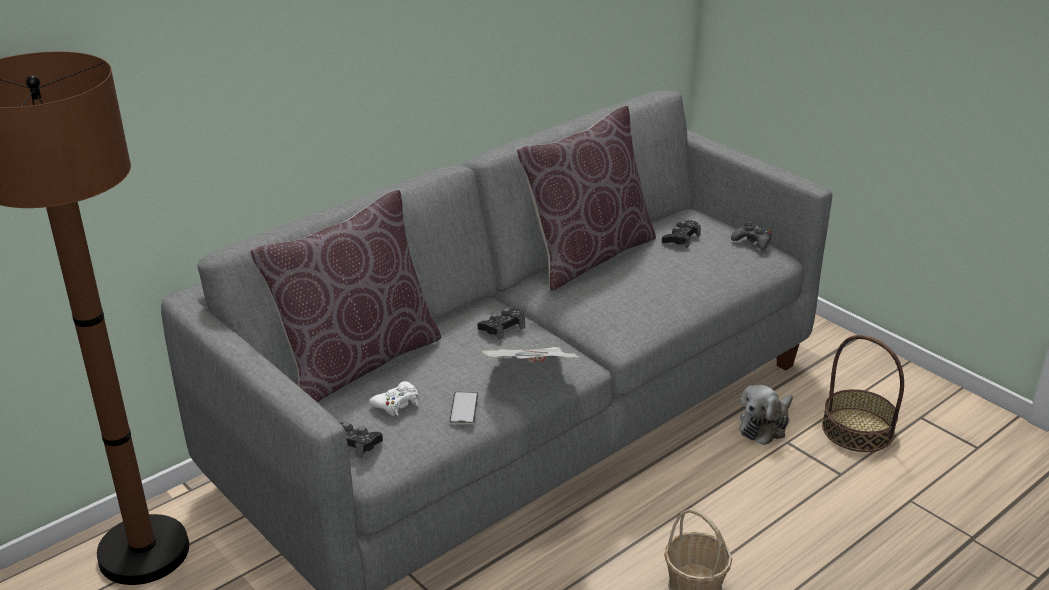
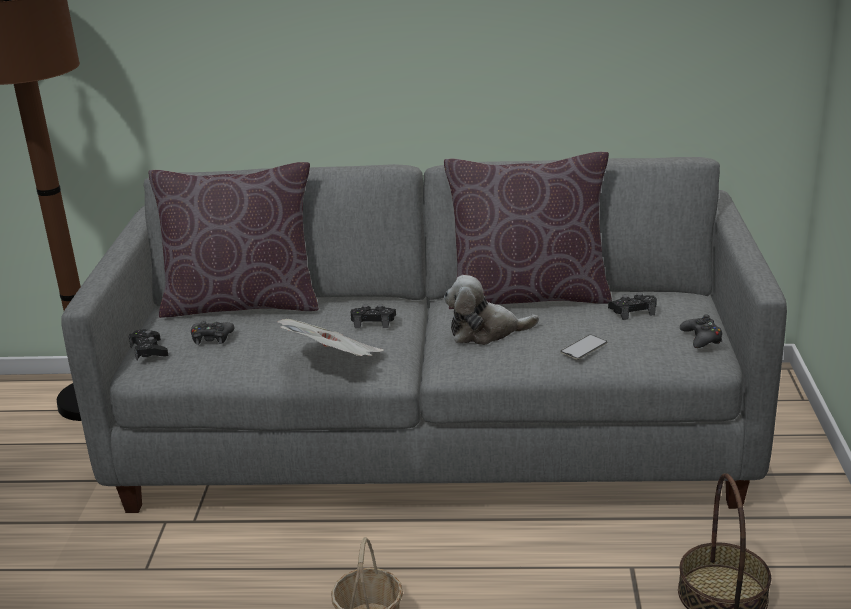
camera: 45 degrees right, 5 degrees down
white game controller [369,381,419,416] -> black game controller [191,321,234,345]
phone [449,392,478,424] -> phone moved to [560,334,607,360]
plush toy [739,385,793,445] -> plush toy moved to [444,275,539,345]

